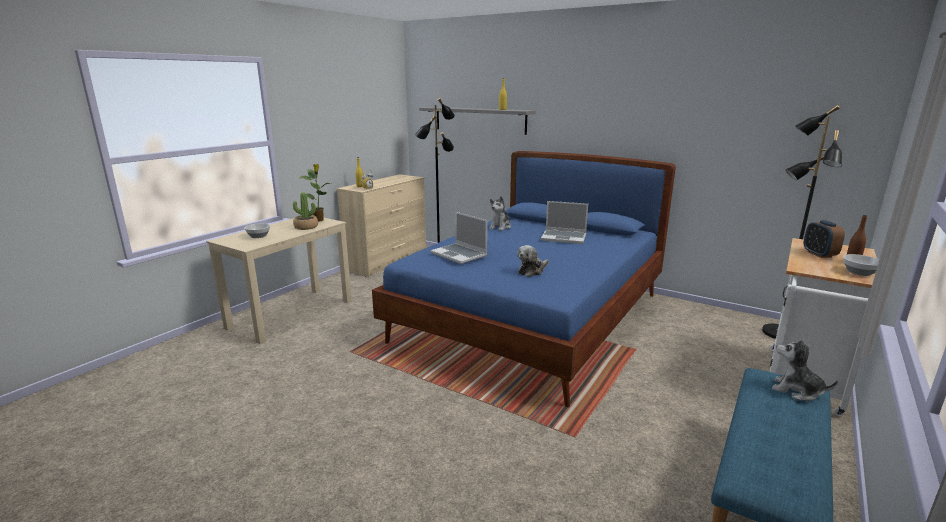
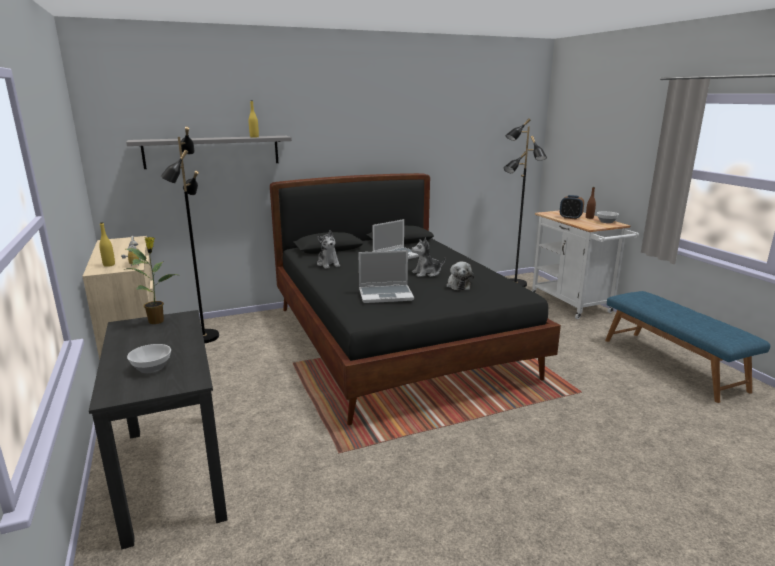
camera: 55 degrees left, 0 degrees up
beige desk [206,218,352,344] -> black desk [89,310,227,550]
potted plant [293,192,318,230] -> none
blue bed [372,151,676,407] -> black bed [270,173,561,425]
plush toy [772,338,838,401] -> plush toy moved to [411,238,445,277]

